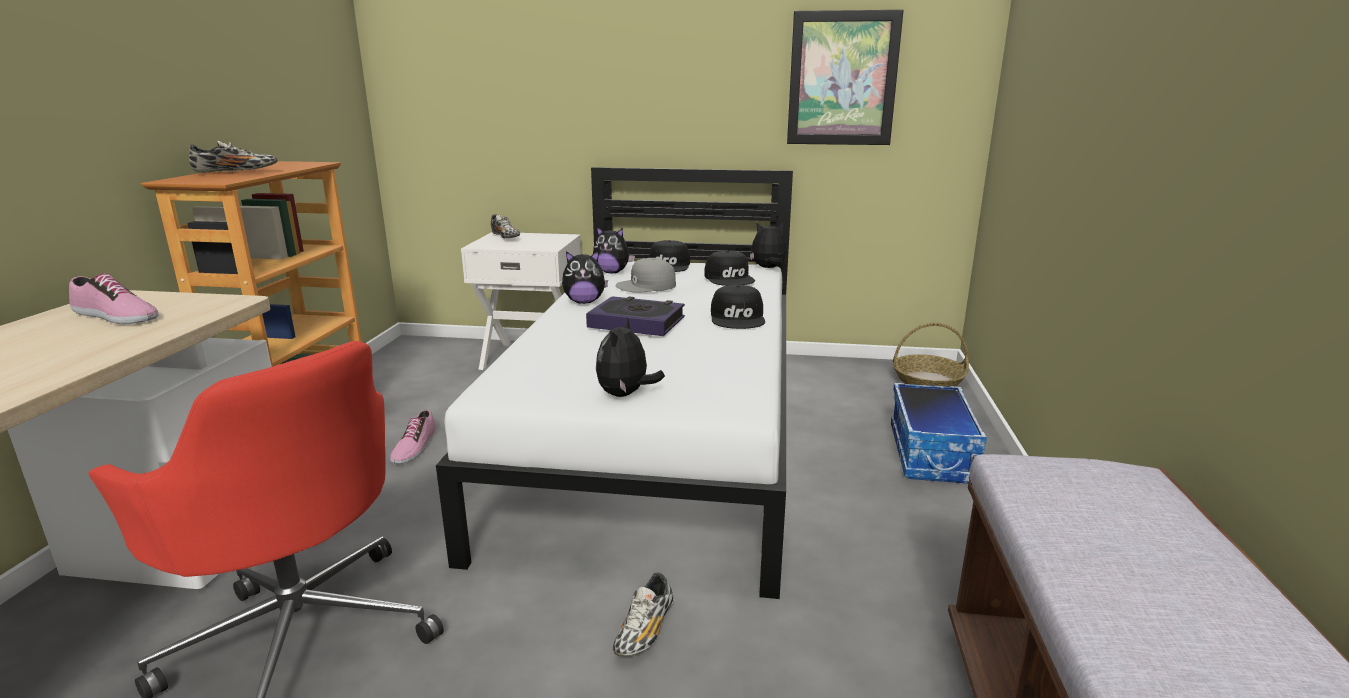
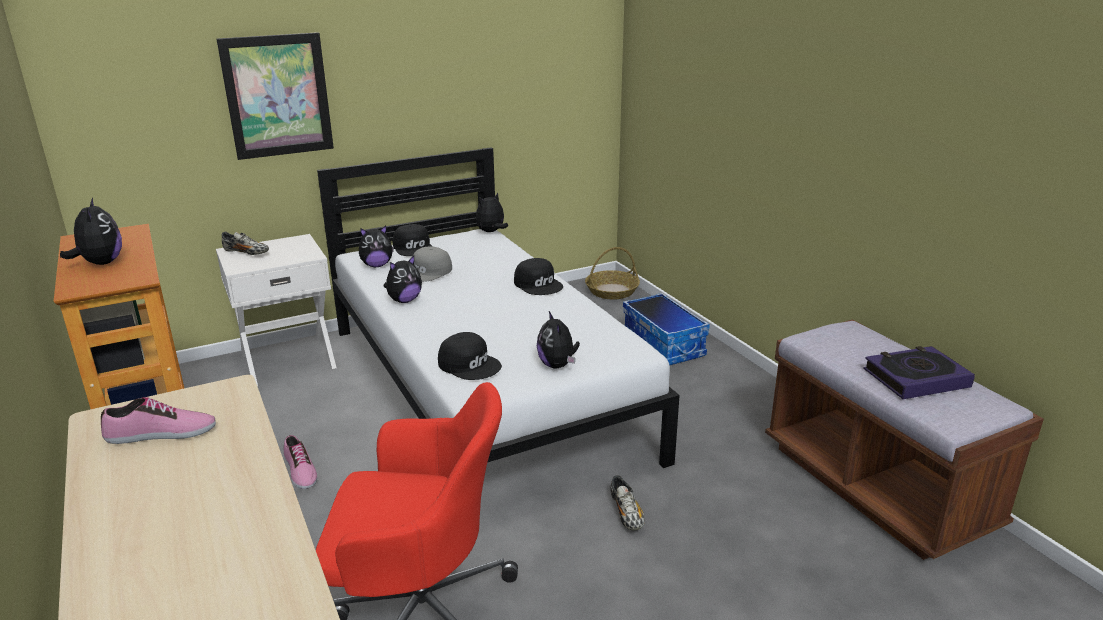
camera: 35 degrees left, 5 degrees up
shoe [189,140,278,173] -> plush toy [60,197,122,265]
book [586,296,685,336] -> book moved to [863,346,975,399]
black cap [704,251,755,286] -> black cap moved to [438,332,502,380]
picture [787,10,903,145] -> picture moved to [217,32,334,160]

